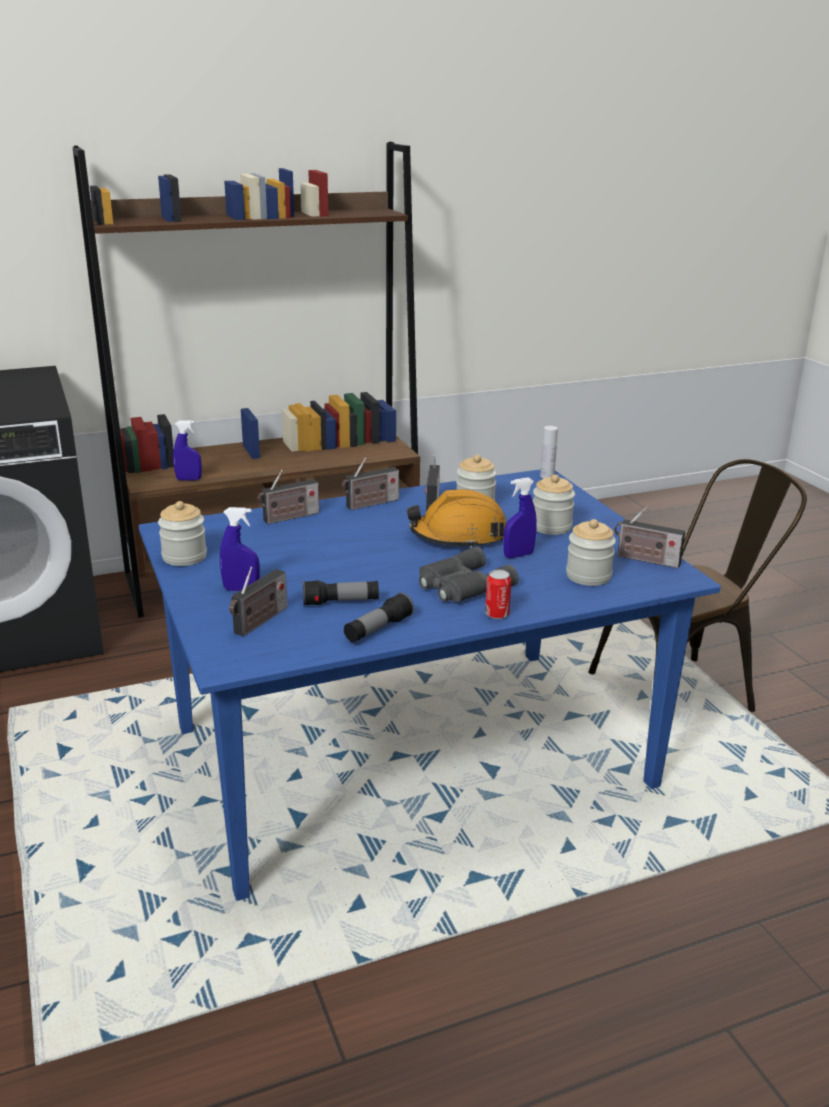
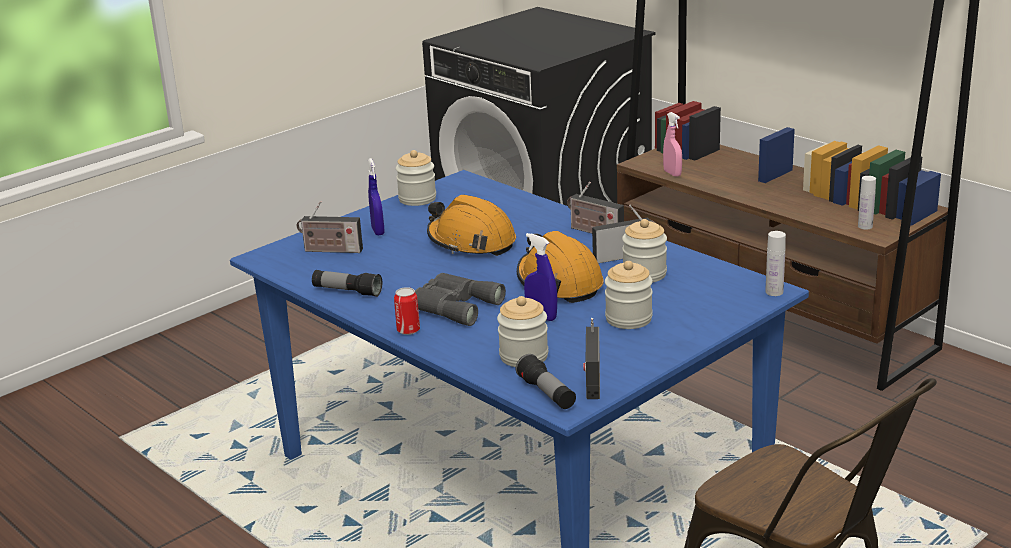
camera: 70 degrees right, 0 degrees up
blue spray bottle [173,420,202,480] -> pink spray bottle [663,112,682,177]
radio [257,470,319,524] -> none
flashlight [303,580,379,606] -> flashlight moved to [516,354,576,409]
none -> orange hard hat [427,195,516,256]
none -> white bottle [858,176,876,230]

